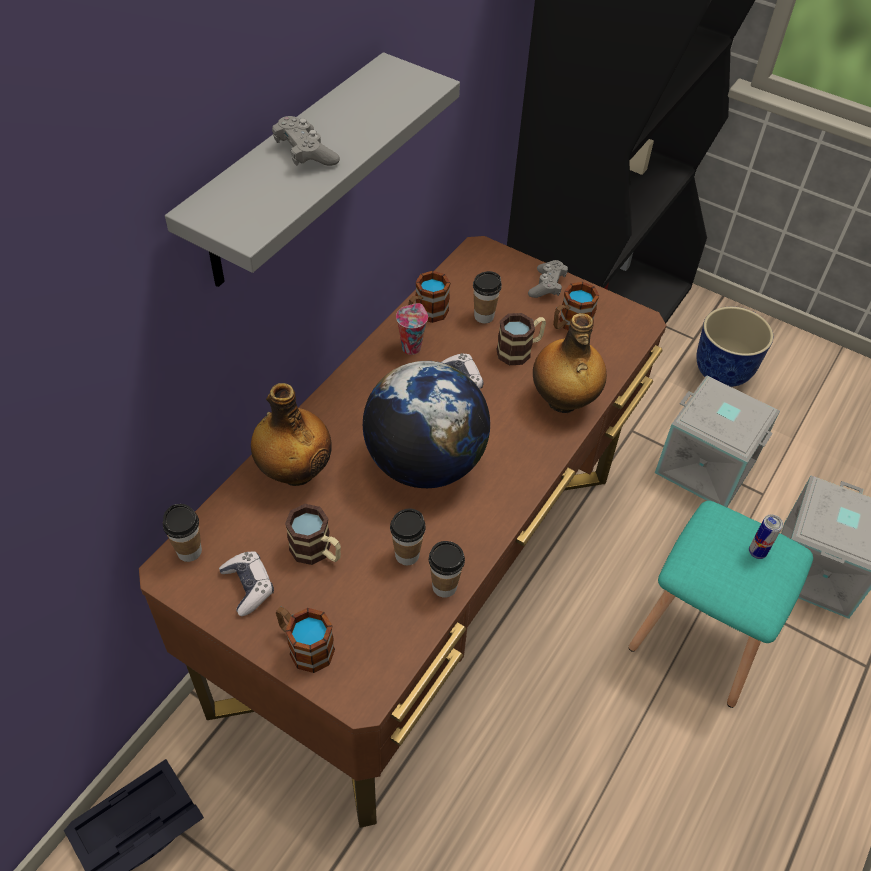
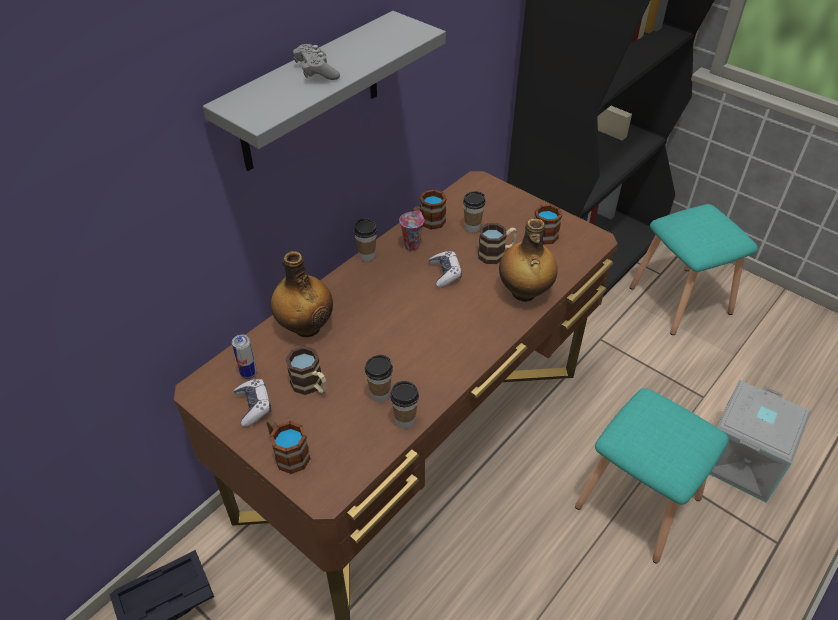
camera: 10 degrees right, 5 degrees down
cup [163,504,202,562] -> cup moved to [354,218,377,262]
globe [363,361,490,488] -> none
grey game controller [528,260,568,298] -> none
grey storage box [655,375,780,507] -> none
planter [696,306,773,387] -> turquoise stool [629,204,758,335]
can [749,514,783,559] -> can moved to [232,335,257,379]

